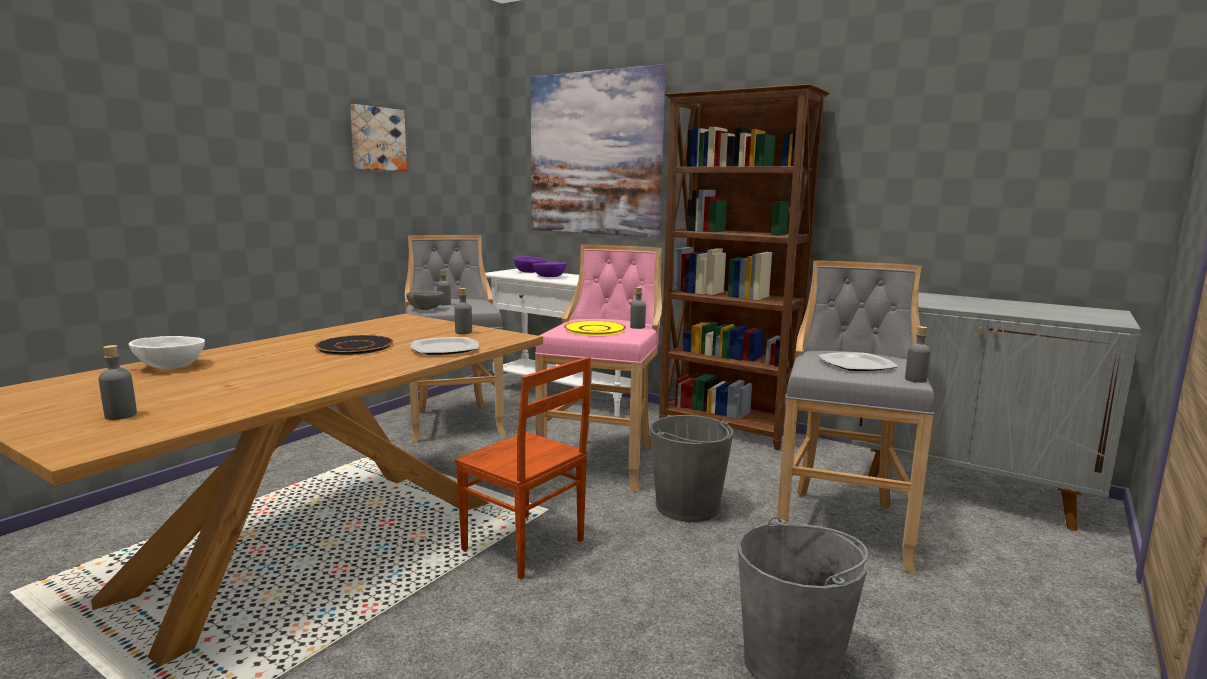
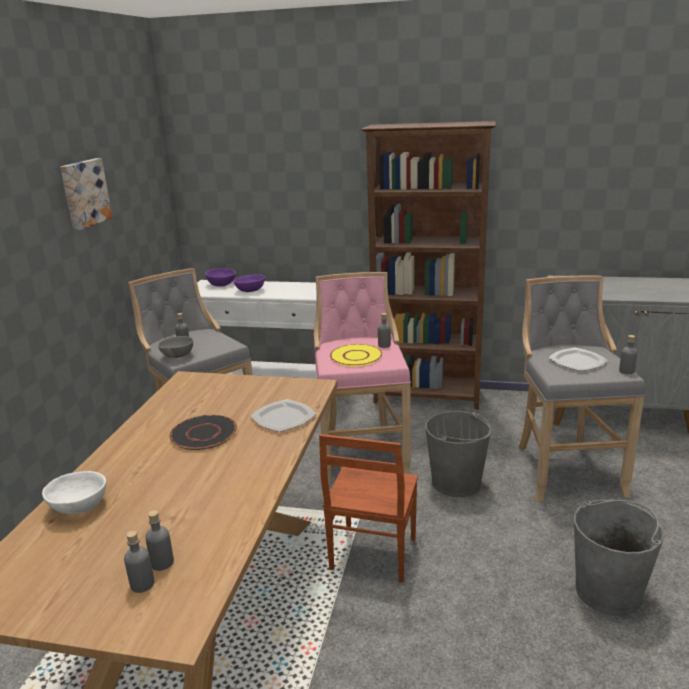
camera: 20 degrees left, 10 degrees up
grey bottle [455,288,472,334] -> grey bottle moved to [145,510,174,571]
brown chair [455,357,591,579] -> brown chair turned 90 degrees clockwise [319,434,418,583]
picture [531,64,666,237] -> none

